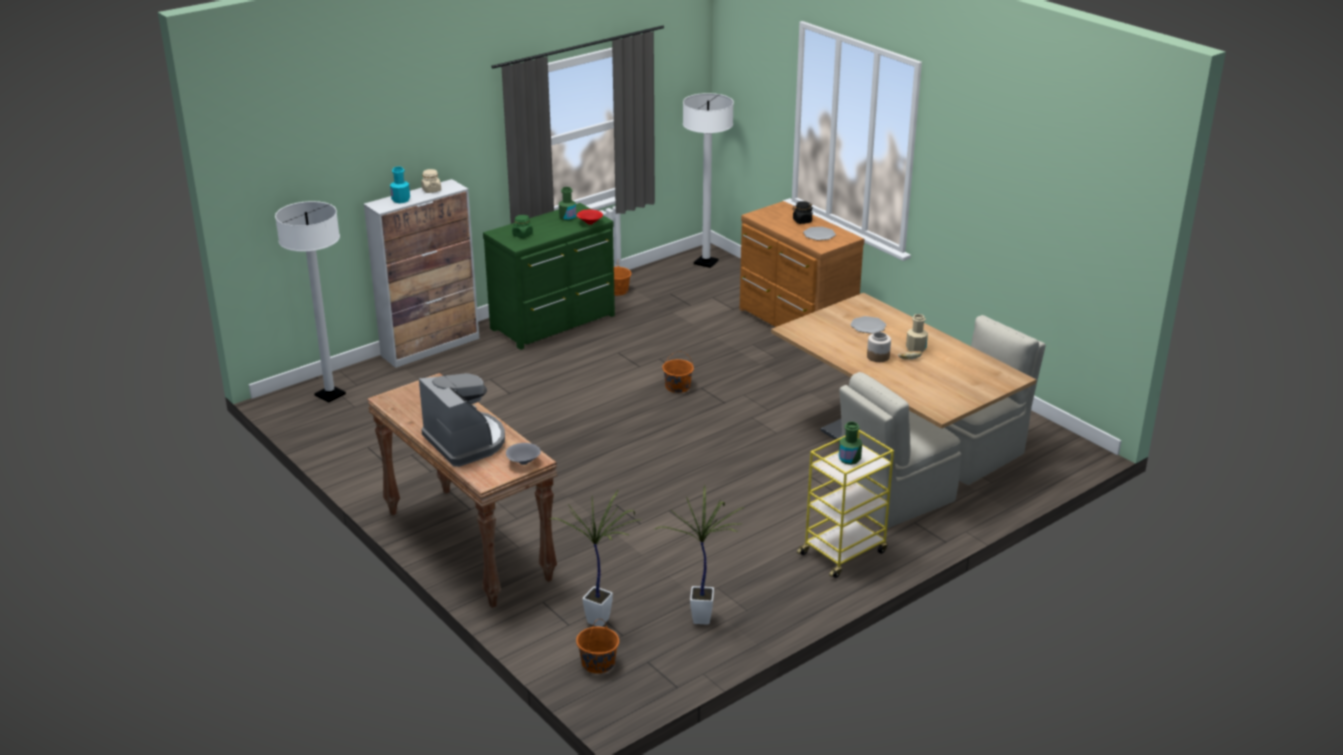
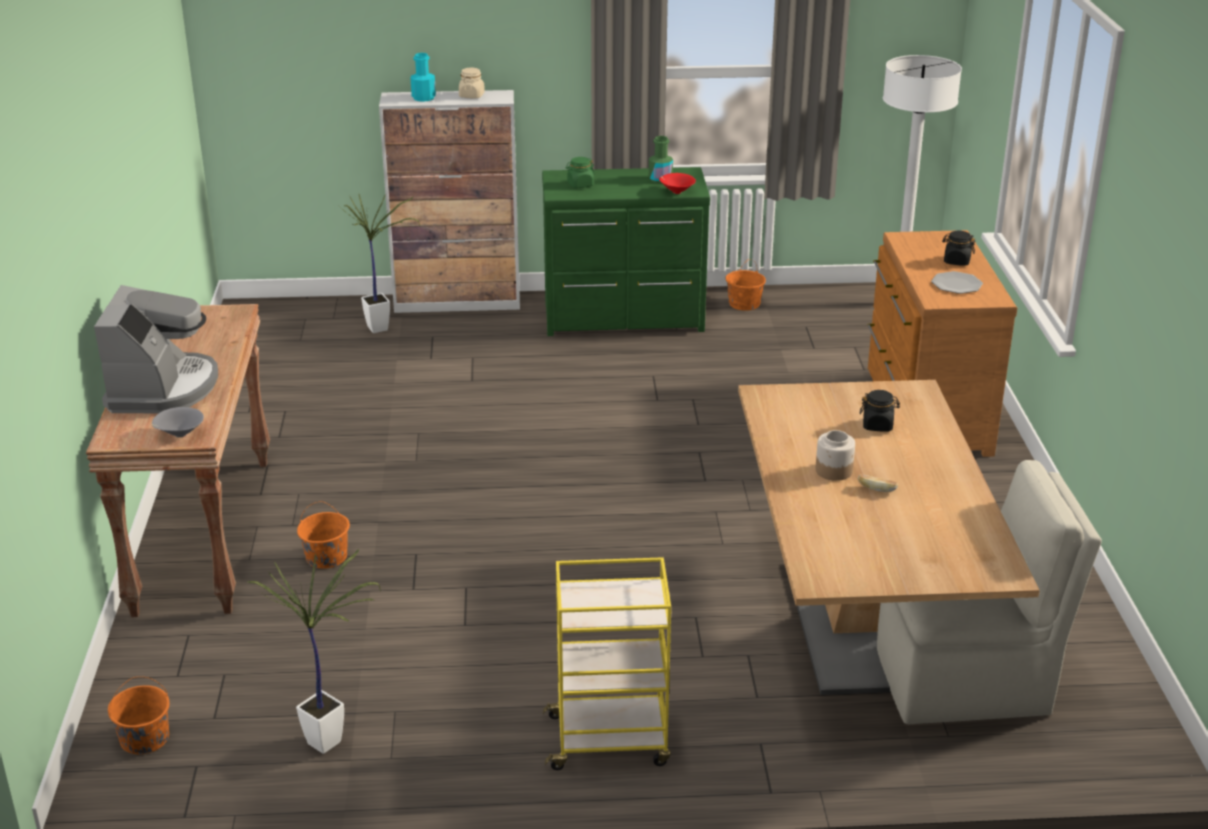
camera: 35 degrees right, 0 degrees up
white floor lamp [275,201,346,403] -> none
potted plant [550,490,640,627] -> potted plant moved to [339,194,420,333]
orange bucket [662,351,694,393] -> orange bucket moved to [297,501,350,569]
beige chair [839,372,961,528] -> none
green bottle [839,421,862,465] -> none
plate [851,316,886,334] -> black jar [860,390,900,432]
beige bottle [906,314,928,352] -> none

